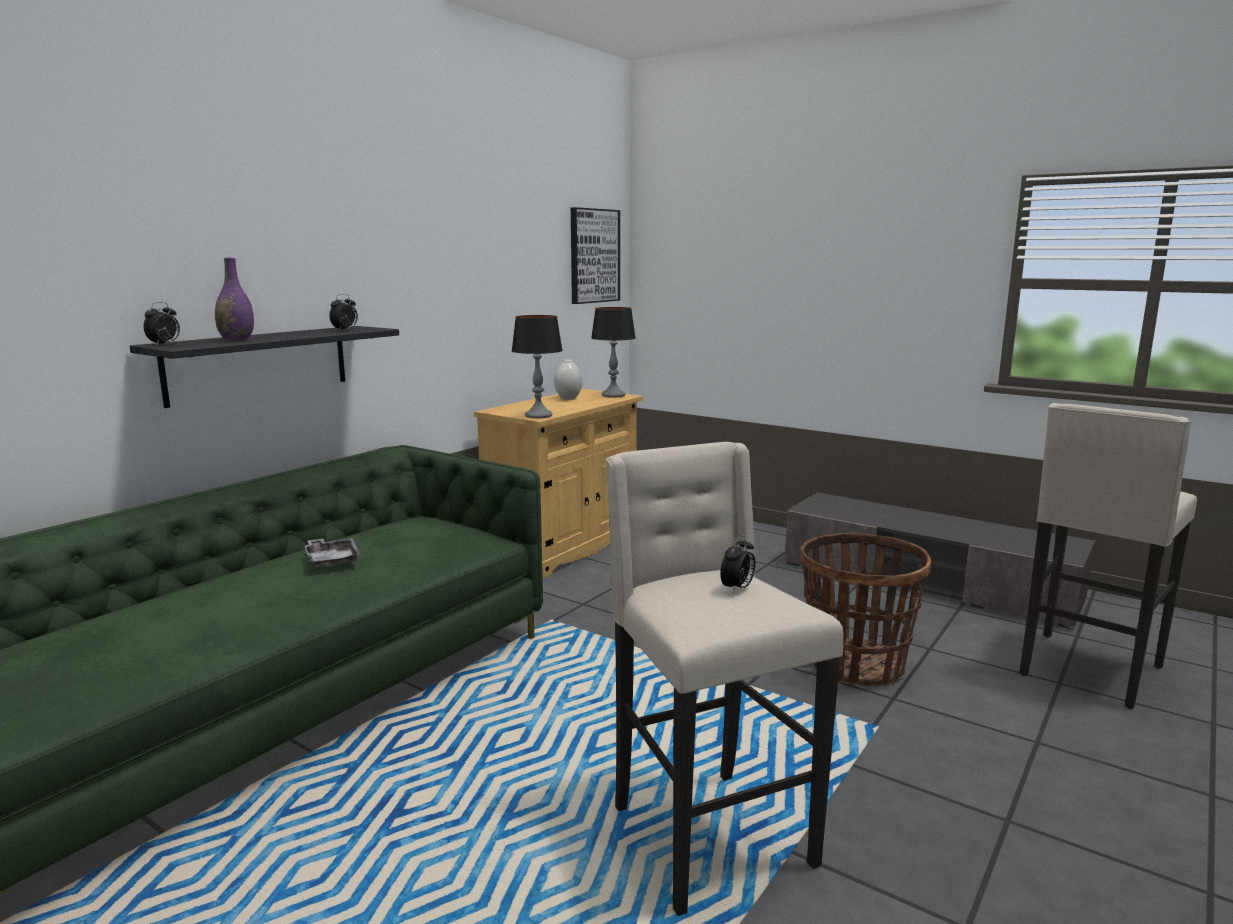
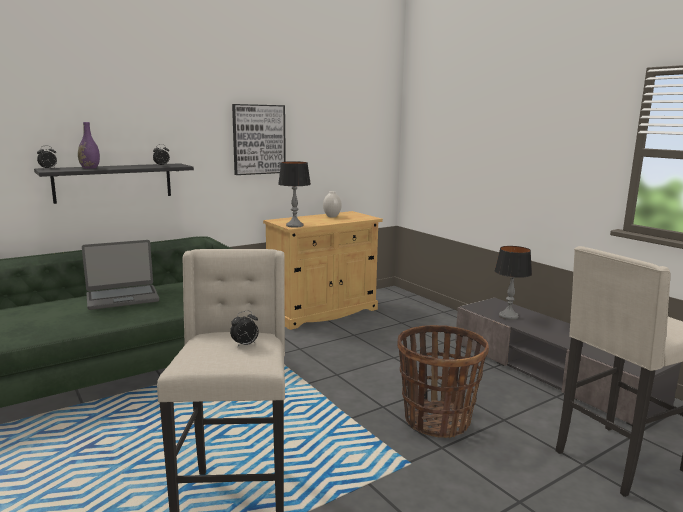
camera: 20 degrees right, 0 degrees up
grey tray [304,538,360,569] -> laptop [82,240,159,310]
picture [571,207,620,304] -> picture moved to [232,104,286,175]
table lamp [591,307,636,398] -> table lamp moved to [494,246,532,320]

